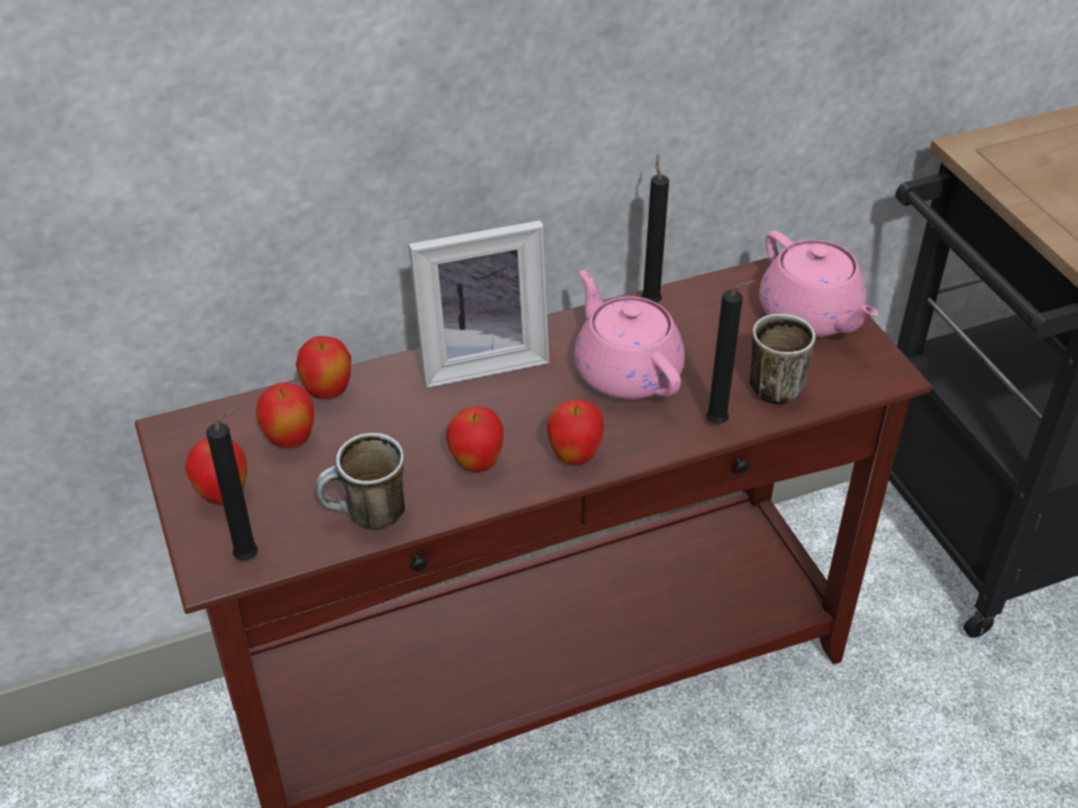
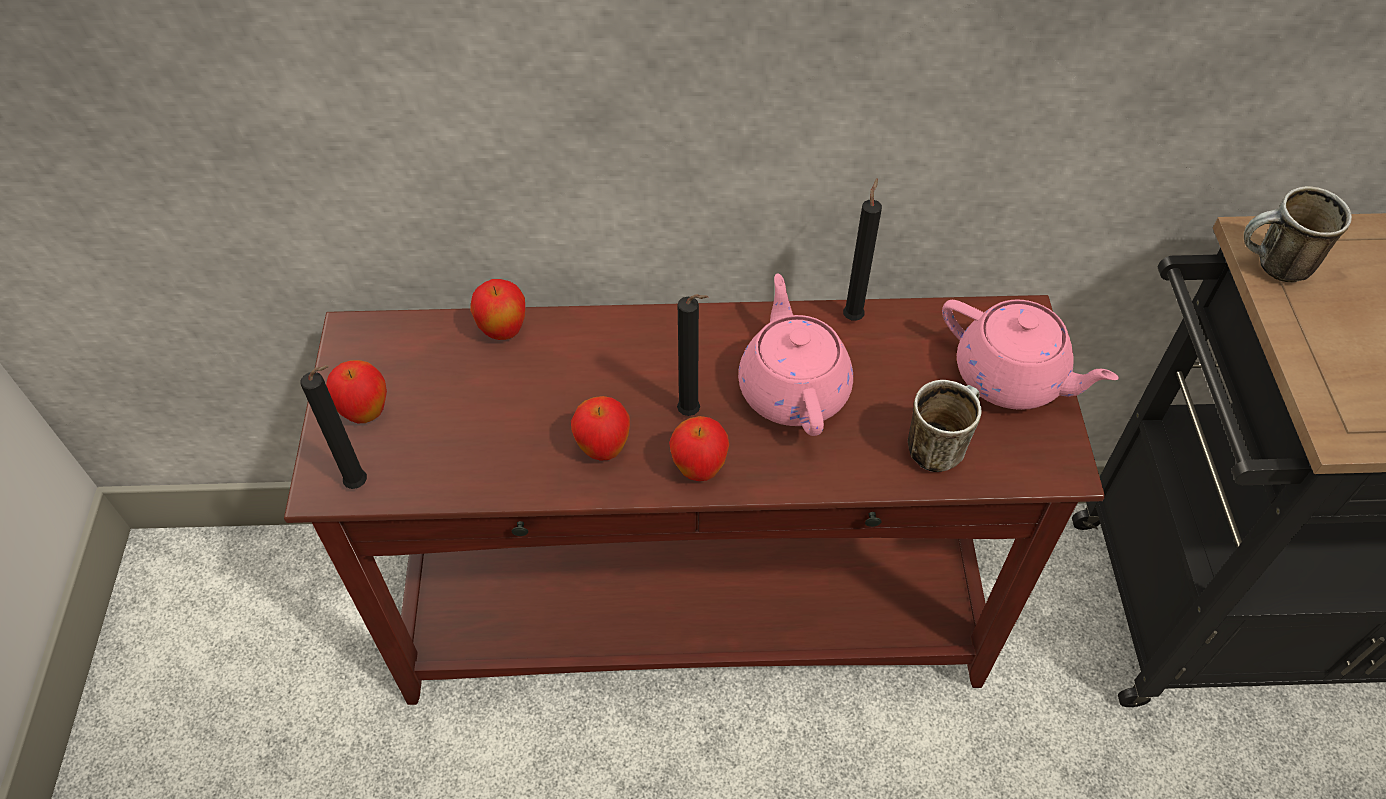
camera: 20 degrees right, 10 degrees up
apple [256,383,314,448] -> none
mug [316,433,405,530] -> mug moved to [1244,186,1352,282]
picture frame [409,220,549,388] -> none
black candle [706,280,756,424] -> black candle moved to [677,294,708,416]
pink teapot [759,230,878,338] -> pink teapot turned 45 degrees counterclockwise [942,299,1119,410]

